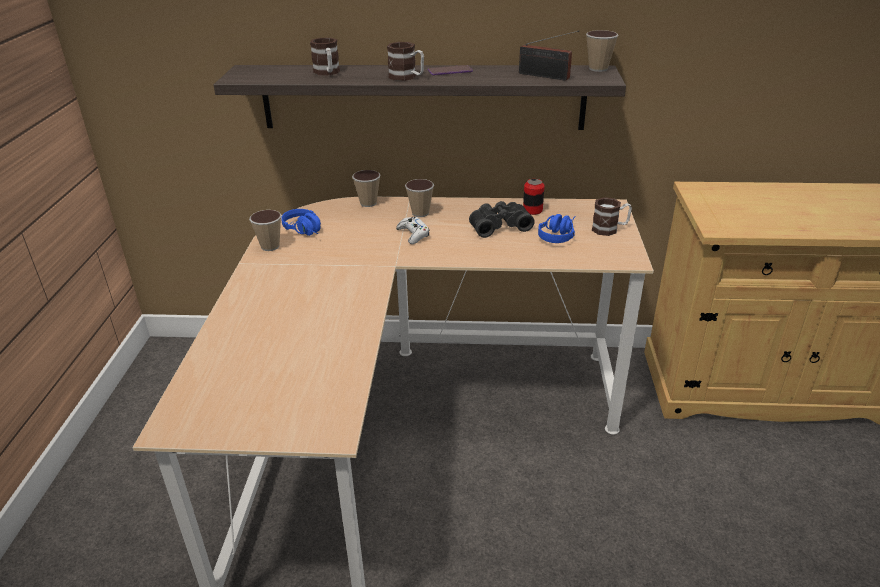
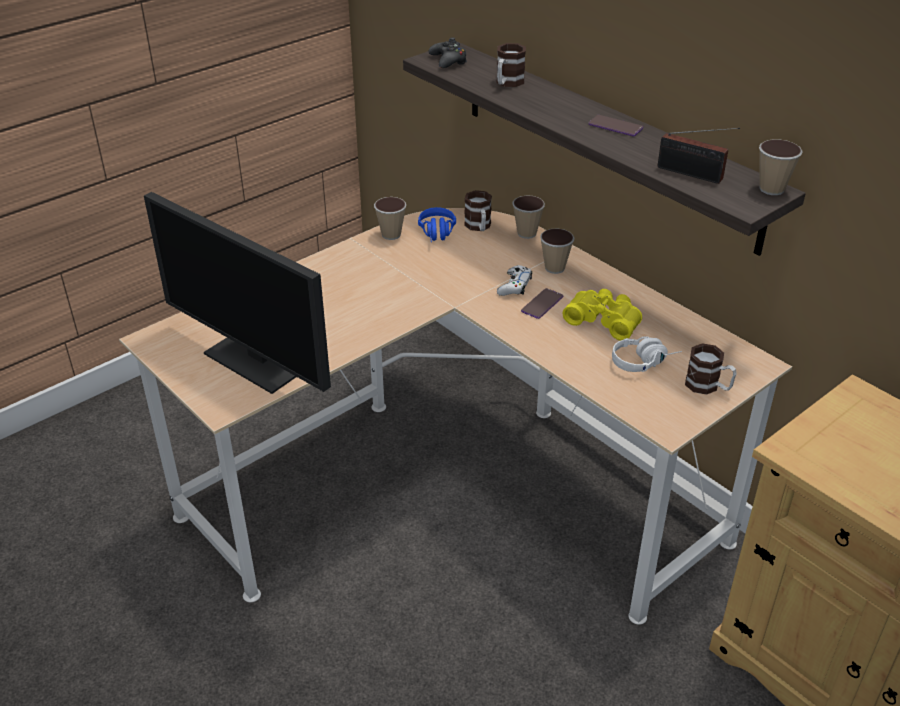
camera: 45 degrees right, 5 degrees up
mug [387,42,424,81] -> mug moved to [464,190,492,231]
black binoculars [469,201,535,238] -> yellow binoculars [563,289,642,341]
radio [519,30,579,81] -> radio turned 45 degrees counterclockwise [657,128,740,184]
can [523,179,545,215] -> none
blue headphones [538,214,575,243] -> white headphones [612,336,682,372]
none -> monitor [144,192,331,394]
none -> black game controller [429,37,467,68]
none -> phone [521,288,563,319]

